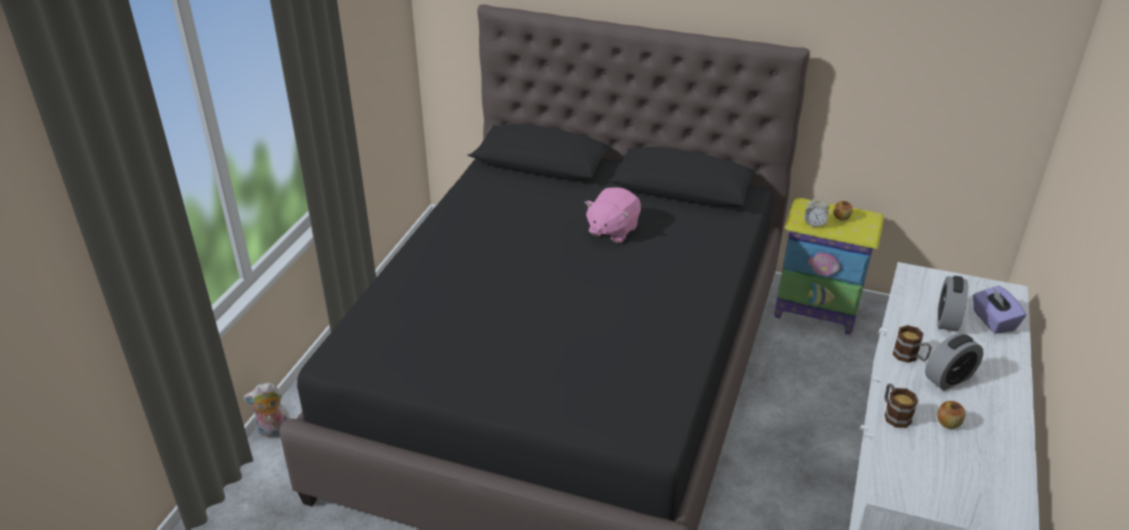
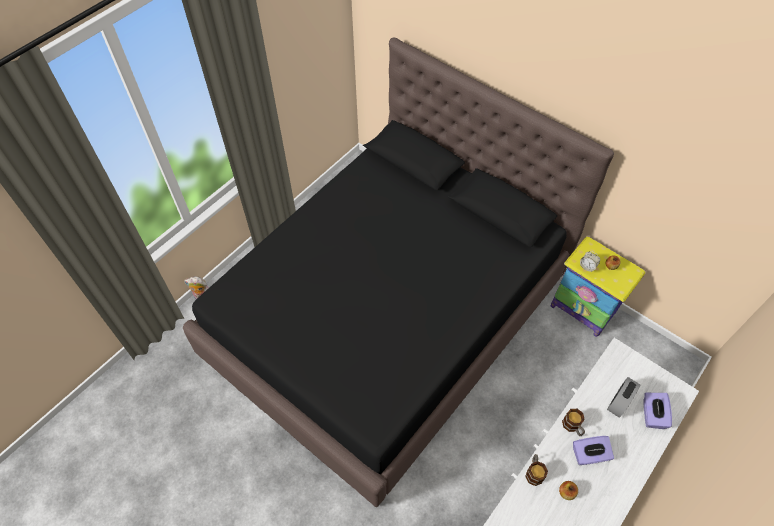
camera: 20 degrees right, 20 degrees up
pink plush toy [585,187,641,243] -> none
alarm clock [925,333,983,391] -> purple tissue box [573,436,614,465]

